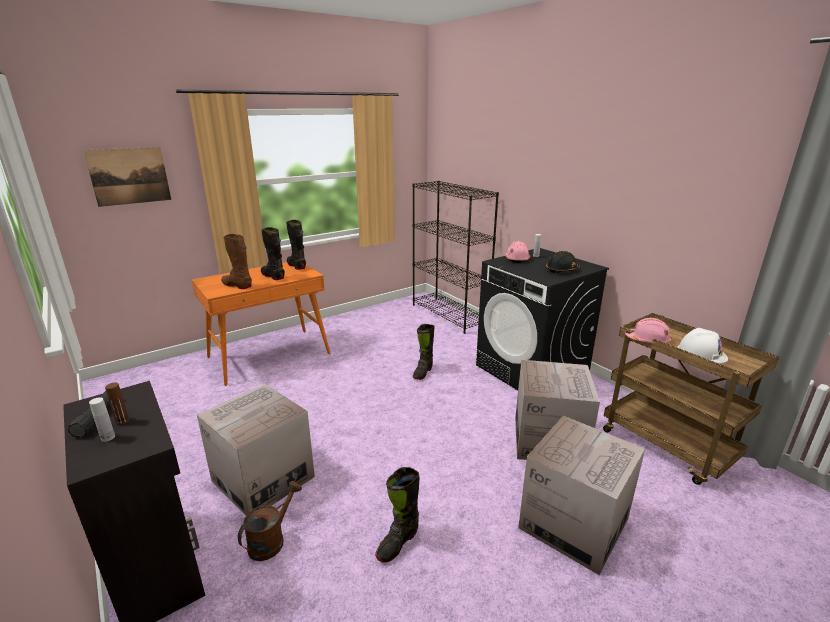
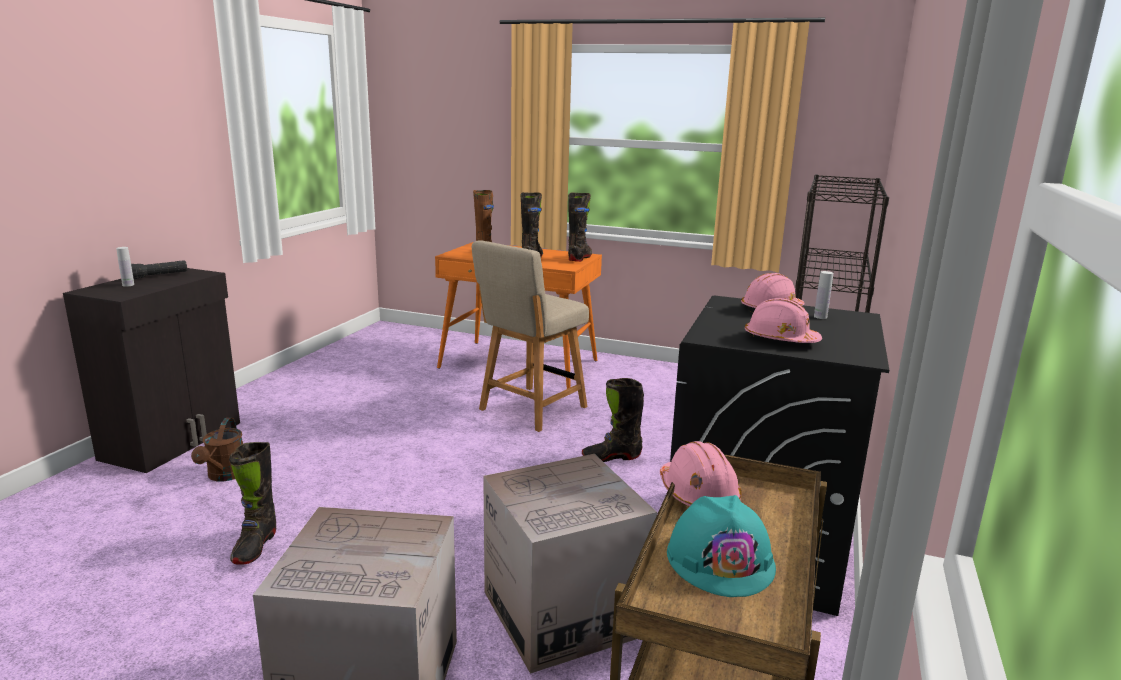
camera: 55 degrees right, 5 degrees down
picture [83,147,171,207] -> none
brown bottle [105,383,129,425] -> none
cardboard box [197,384,315,516] -> none
brown watering can [238,481,302,561] -> brown watering can turned 90 degrees clockwise [191,418,243,482]
black boot [375,467,419,563] -> black boot turned 90 degrees counterclockwise [229,442,276,565]
black hard hat [546,251,580,273] -> pink hard hat [745,298,822,343]
white hard hat [677,328,728,364] -> turquoise hard hat [667,495,776,597]
none -> beige chair [472,240,589,432]

